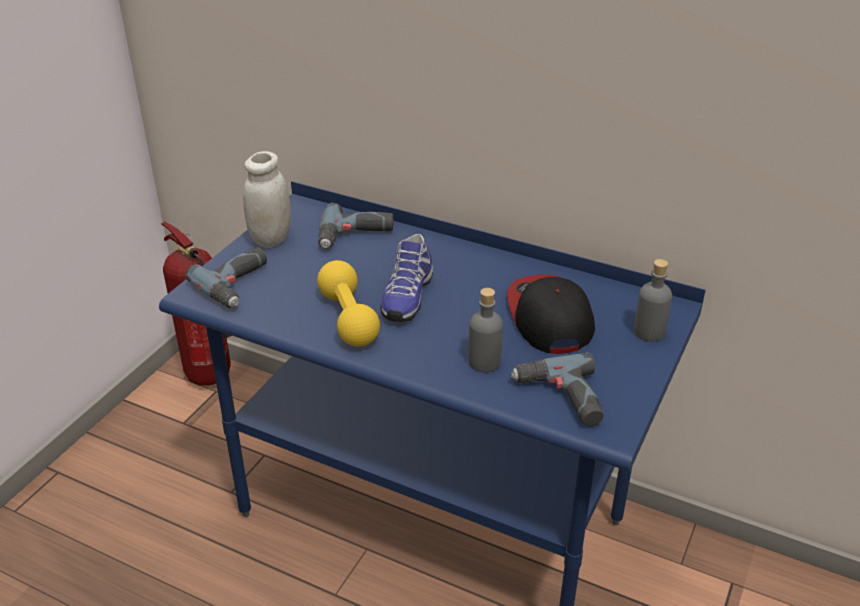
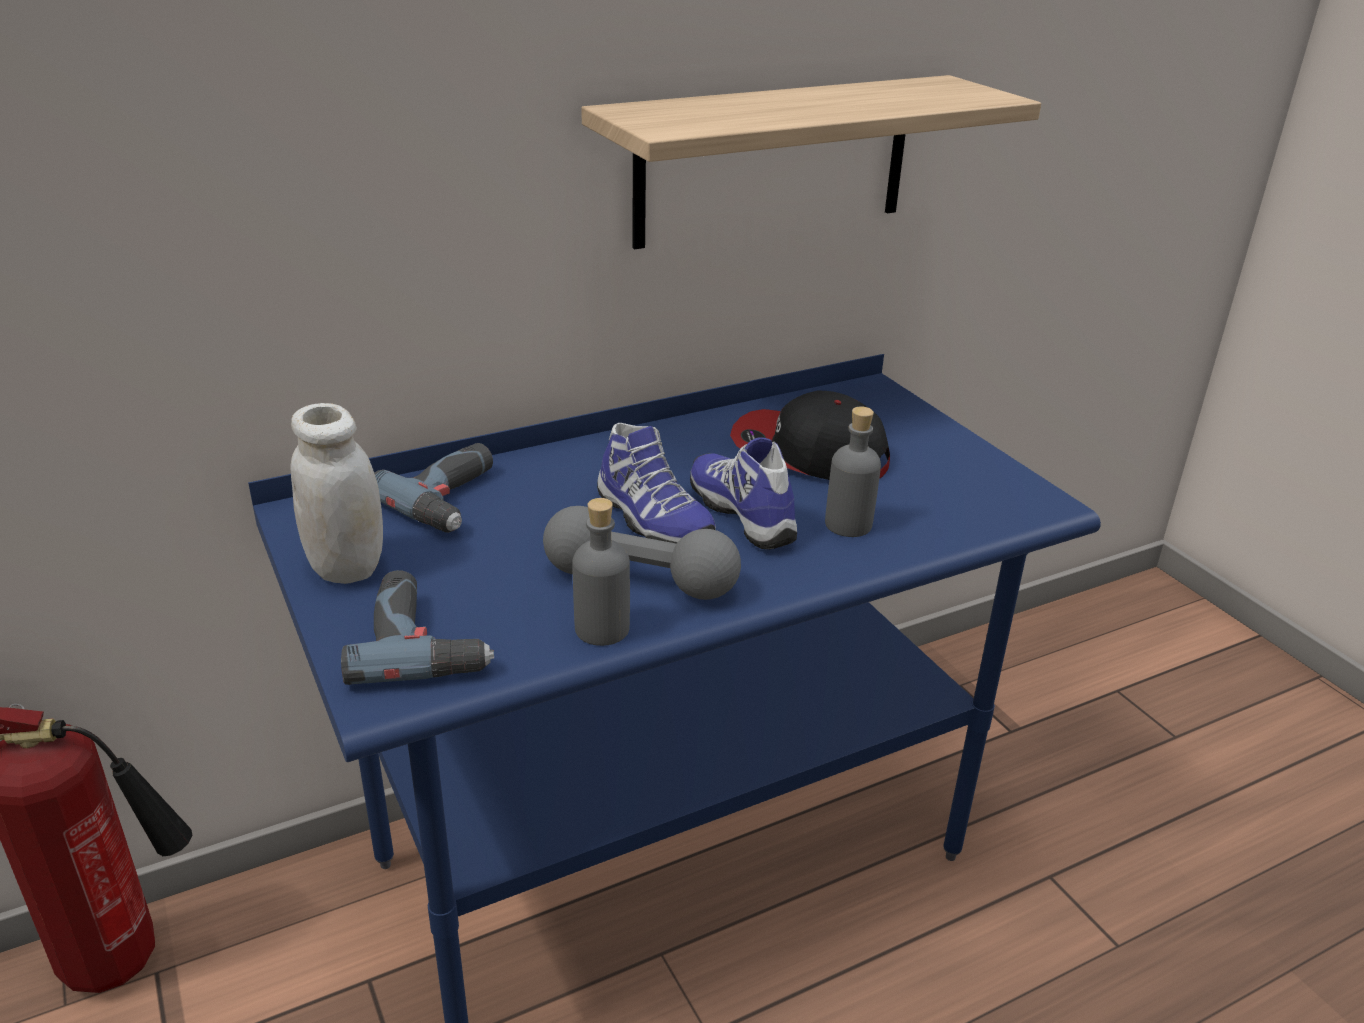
camera: 55 degrees left, 5 degrees down
yellow dumbbell [317,260,380,347] -> grey dumbbell [543,506,741,600]
power drill [511,352,604,427] -> none
grey bottle [634,259,672,341] -> grey bottle moved to [573,498,630,646]
none -> shelf [581,75,1041,249]
none -> shoe [690,437,797,550]

